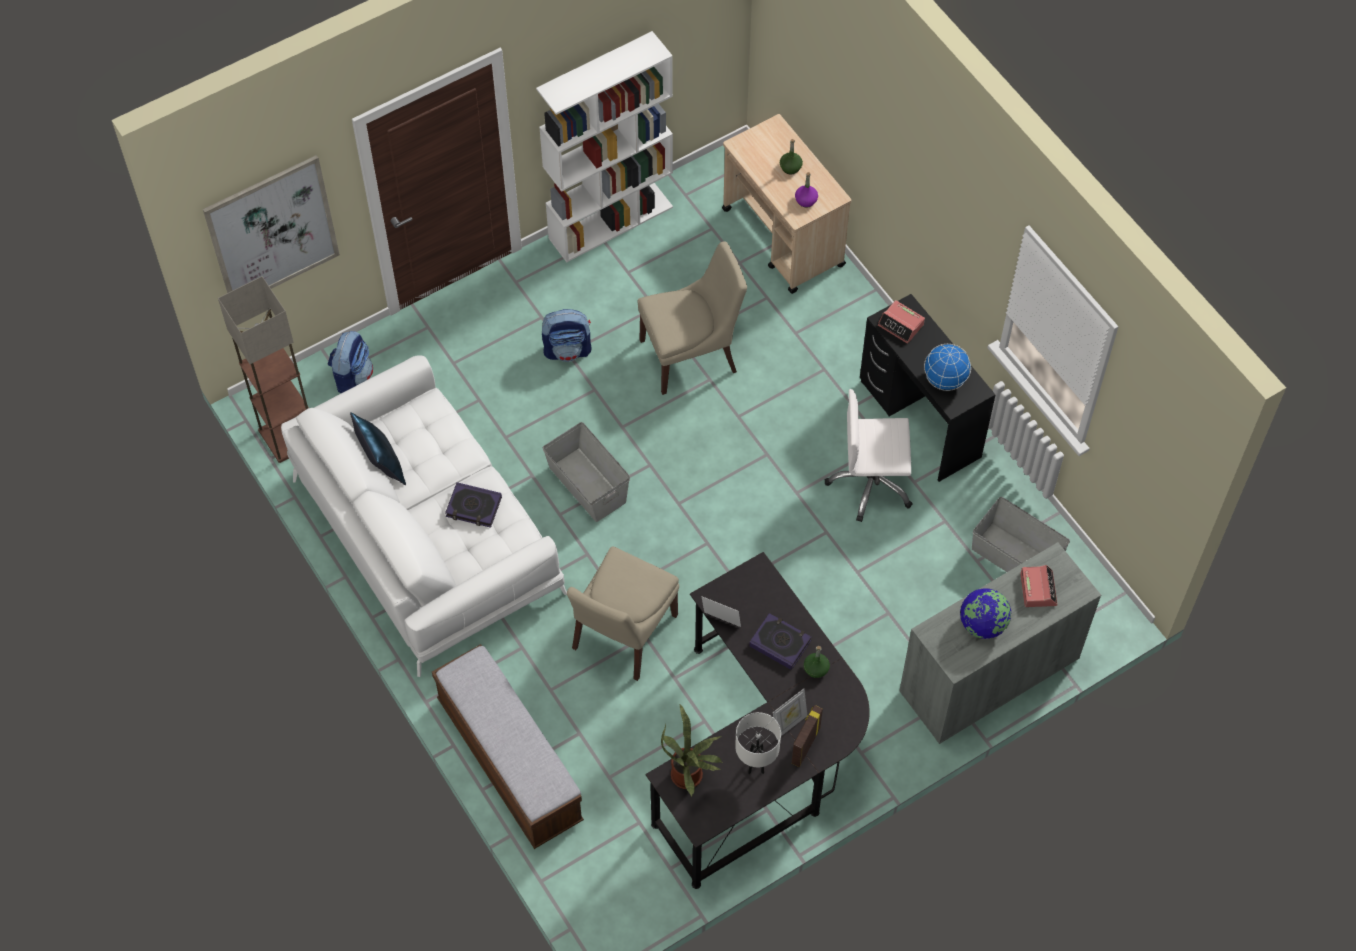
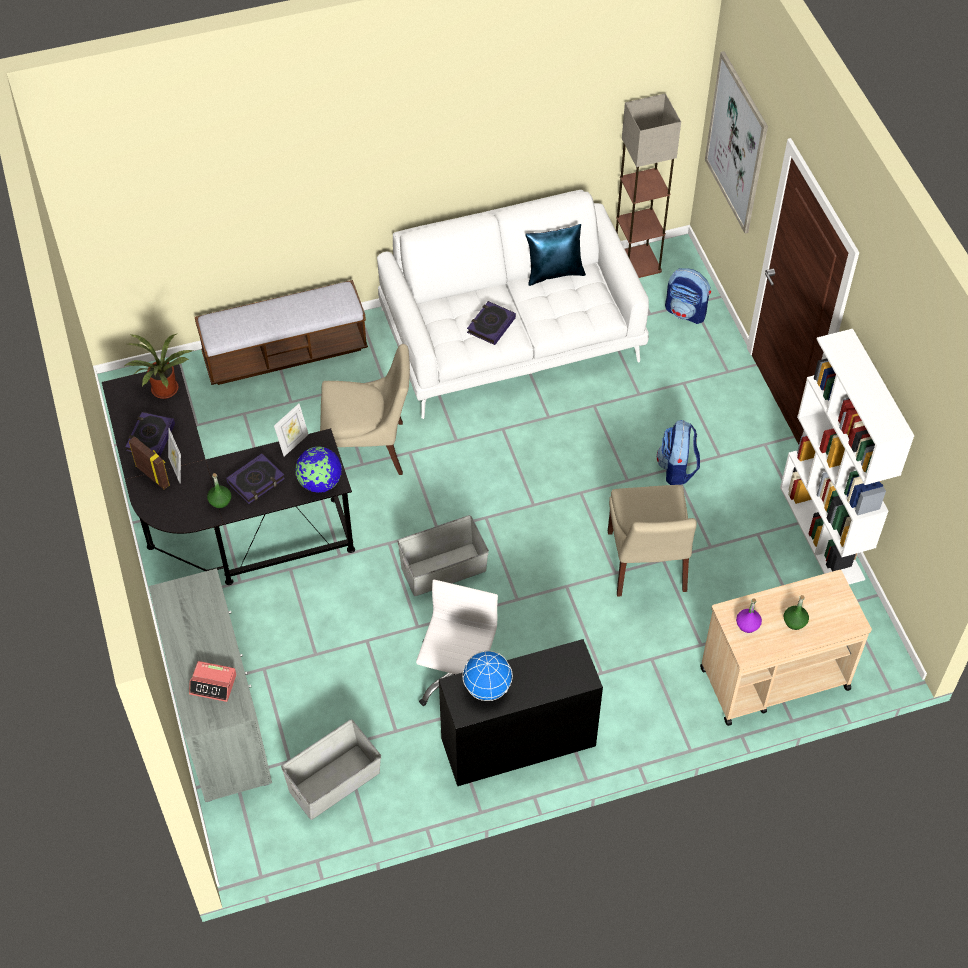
camera: 105 degrees right, 5 degrees down
grey storage box [542,422,630,522] -> grey storage box moved to [397,515,489,596]
beige chair [567,546,679,681] -> beige chair turned 135 degrees clockwise [320,344,410,475]
white table lamp [735,712,781,774] -> book [125,412,175,456]
alarm clock [878,300,925,344] -> none
globe [960,588,1011,639] -> globe moved to [295,447,342,493]

